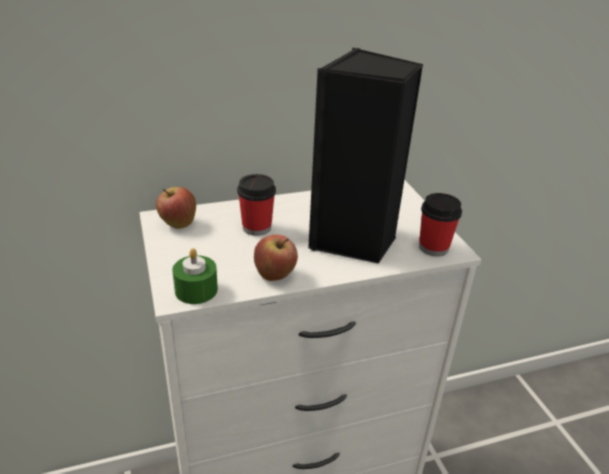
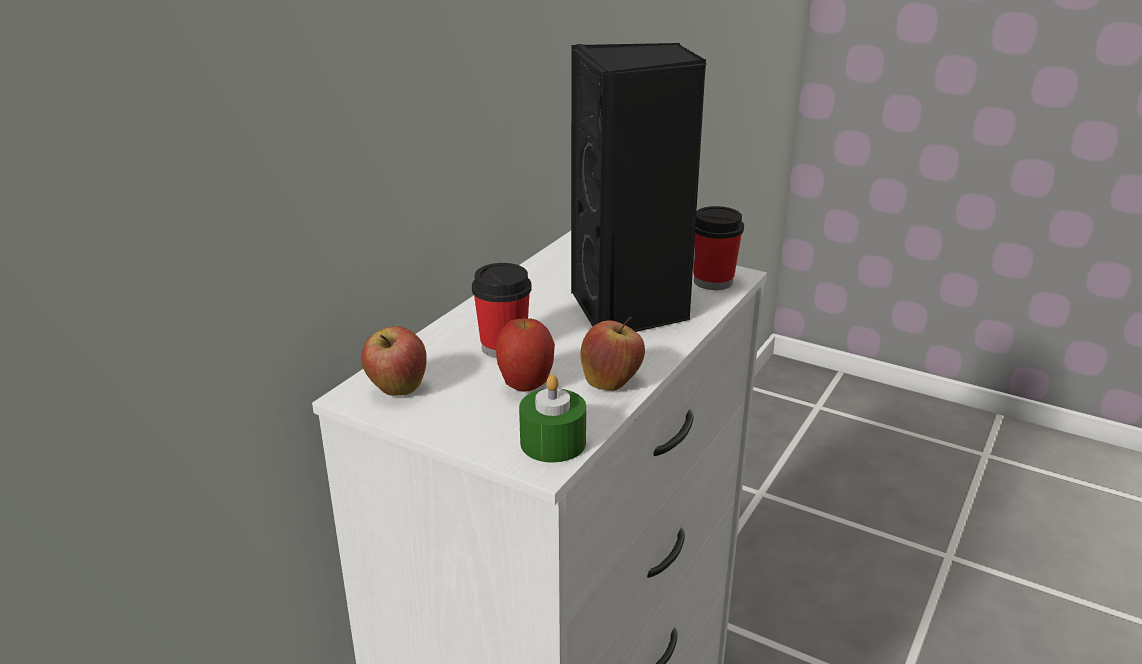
camera: 40 degrees left, 5 degrees down
none -> apple [495,317,555,392]

